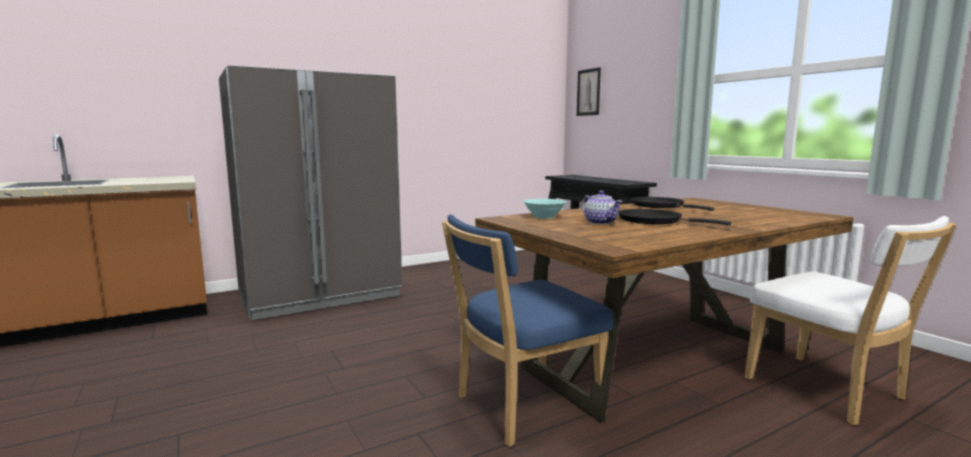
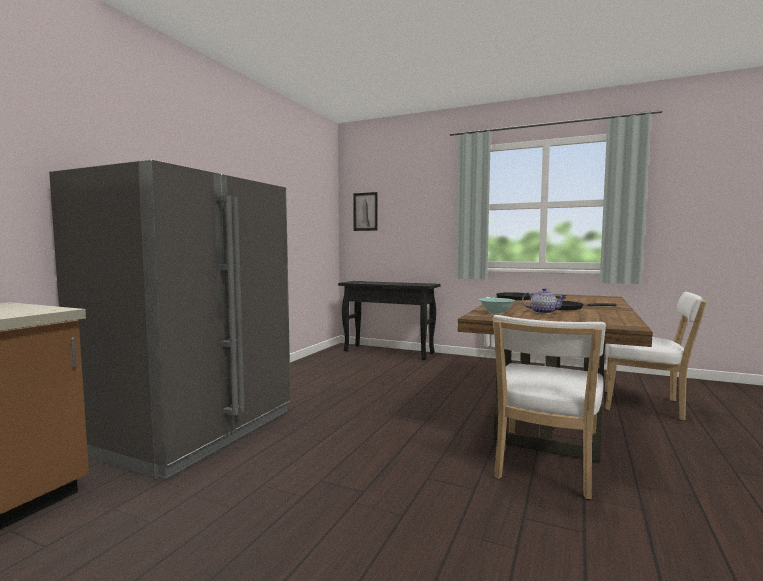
camera: 35 degrees left, 5 degrees down
blue chair [442,214,613,447] -> white chair [493,315,606,499]

